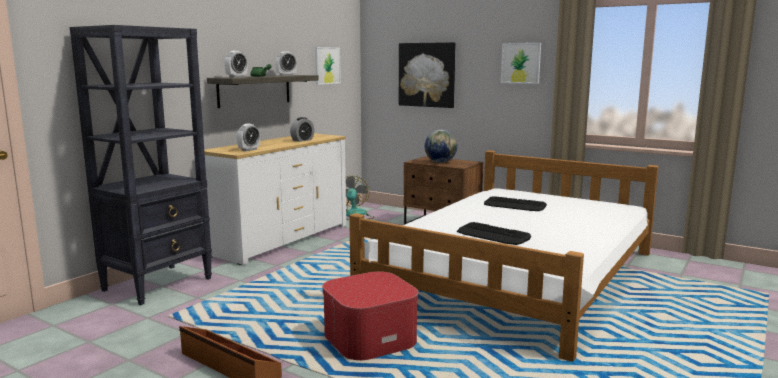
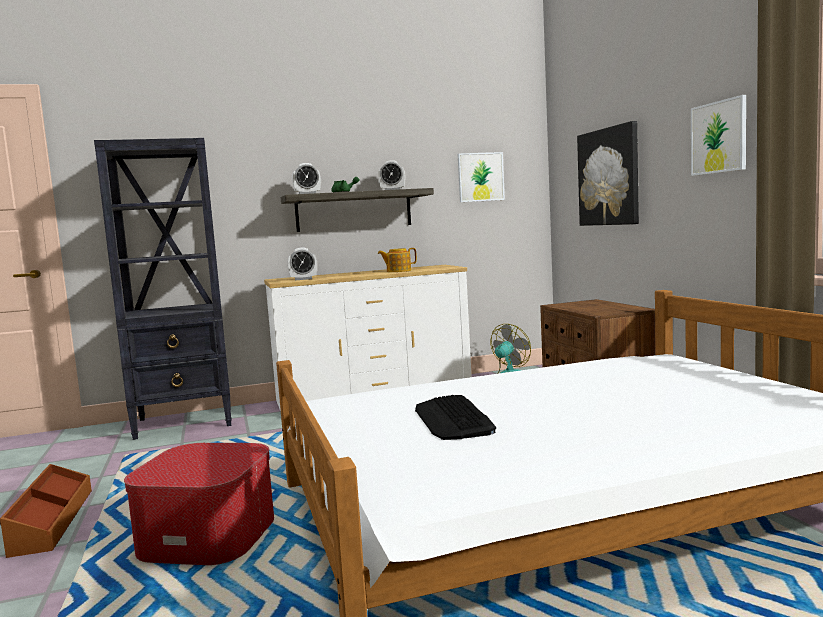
camera: 40 degrees right, 5 degrees down
alarm clock [290,117,314,142] -> teapot [378,248,417,272]
globe [425,130,457,163] -> none
keyboard [484,196,547,211] -> none

